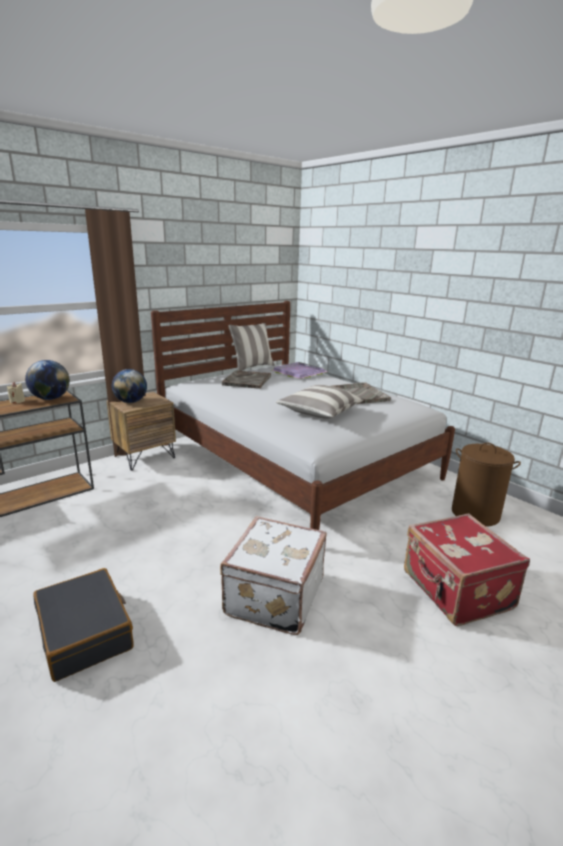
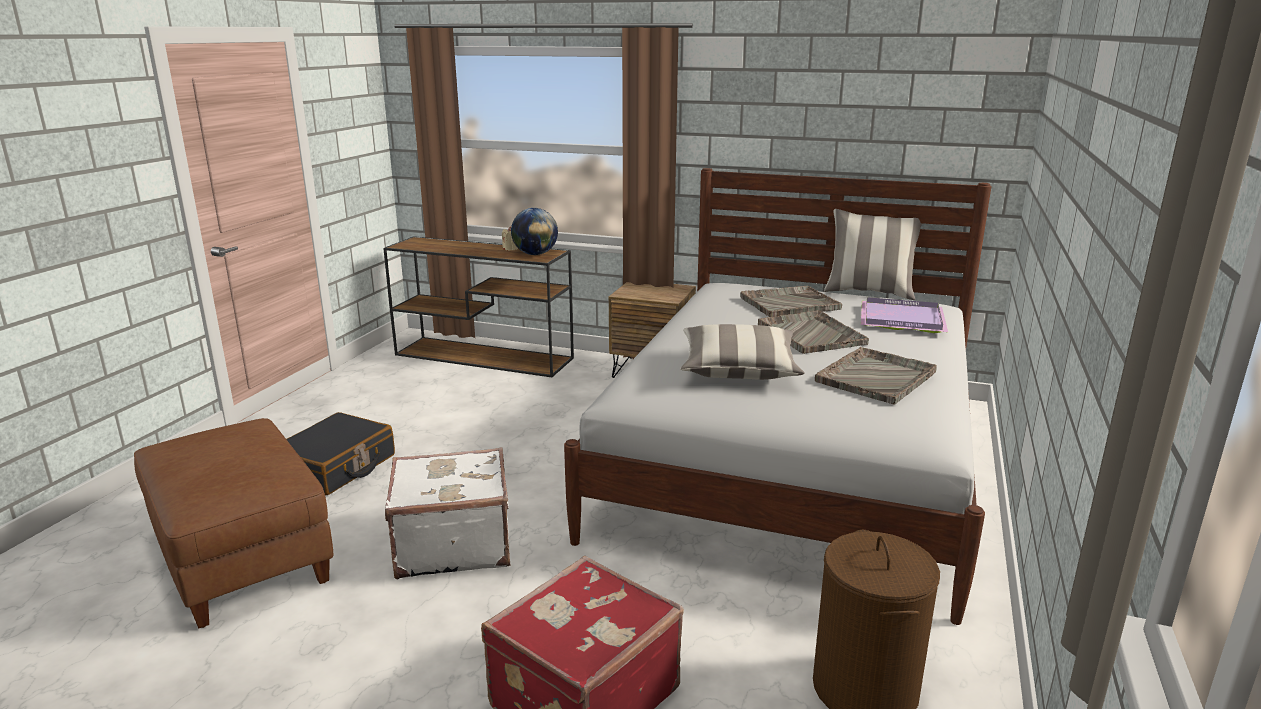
camera: 60 degrees right, 0 degrees up
globe [112,369,147,403] -> none
none -> brown ottoman [134,418,333,629]
none -> grey tray [758,310,869,354]

